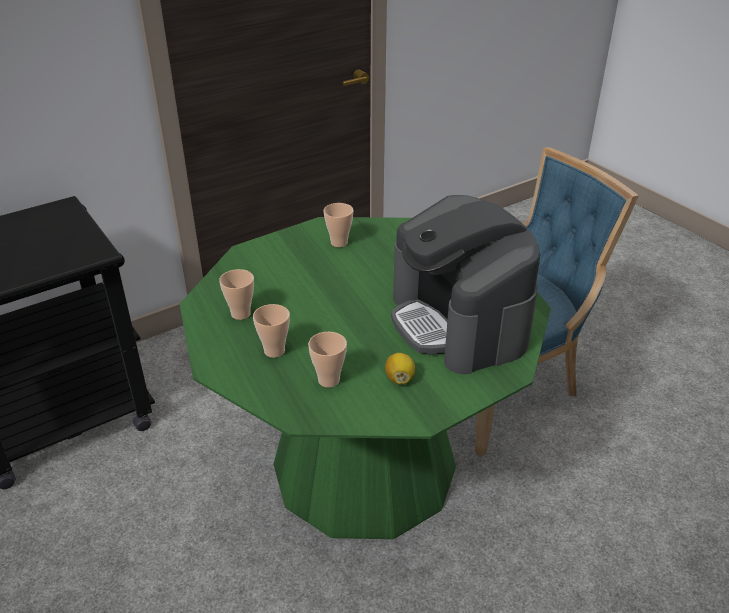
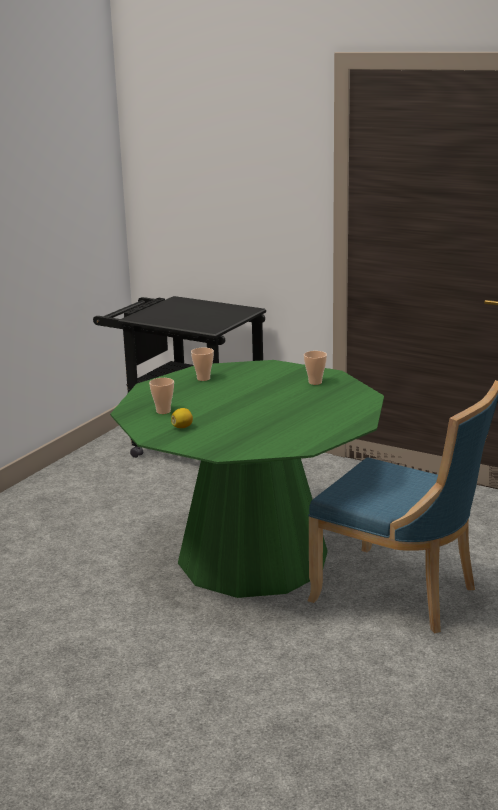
camera: 65 degrees right, 15 degrees down
cup [253,304,290,358] -> none
coffee machine [391,195,540,375] -> none

